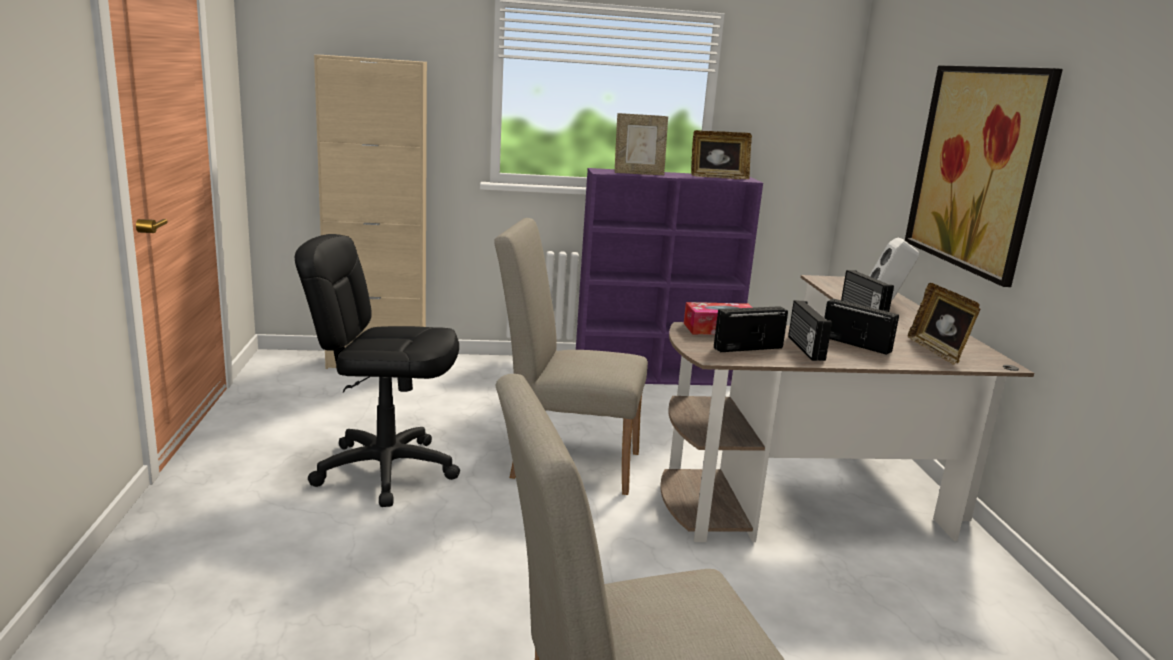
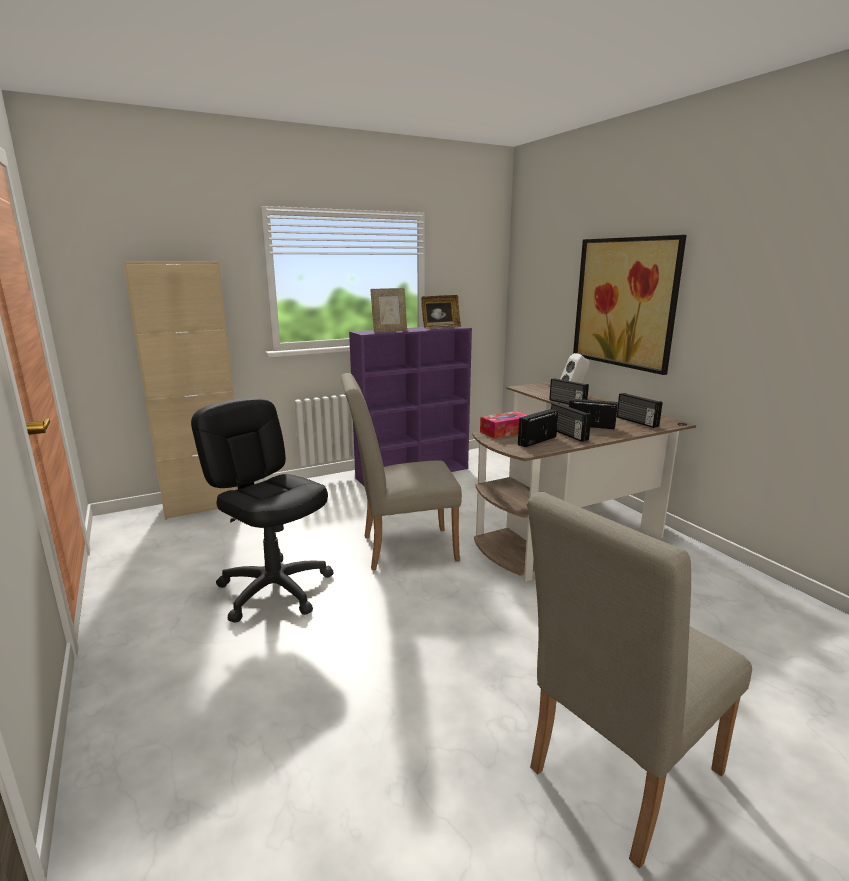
camera: 20 degrees left, 0 degrees up
black office chair [295,234,460,507] -> black office chair turned 60 degrees clockwise [191,397,334,623]
picture frame [908,283,980,365] -> radio [617,393,663,428]

